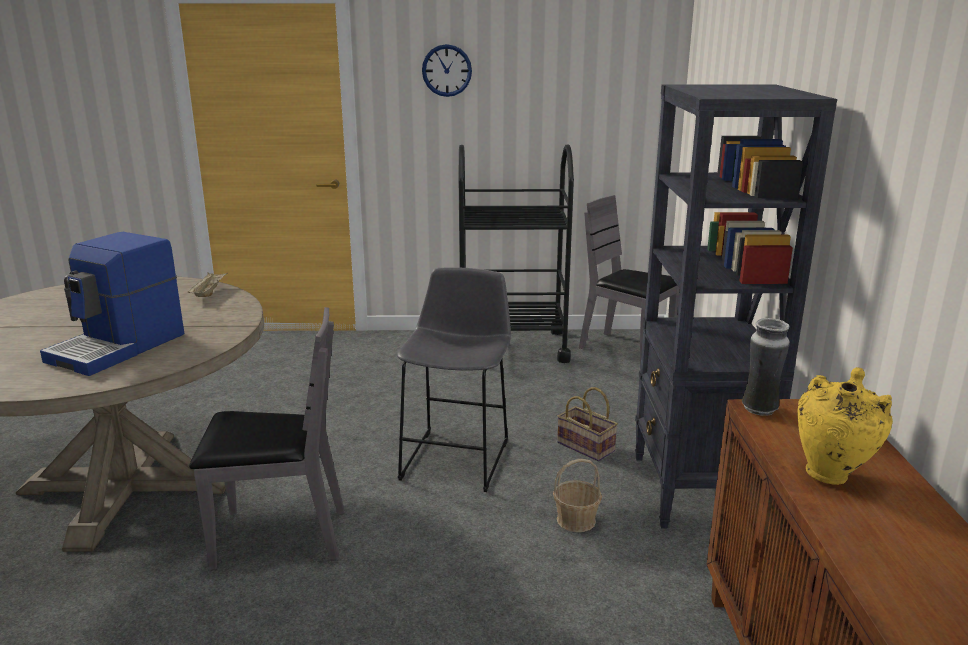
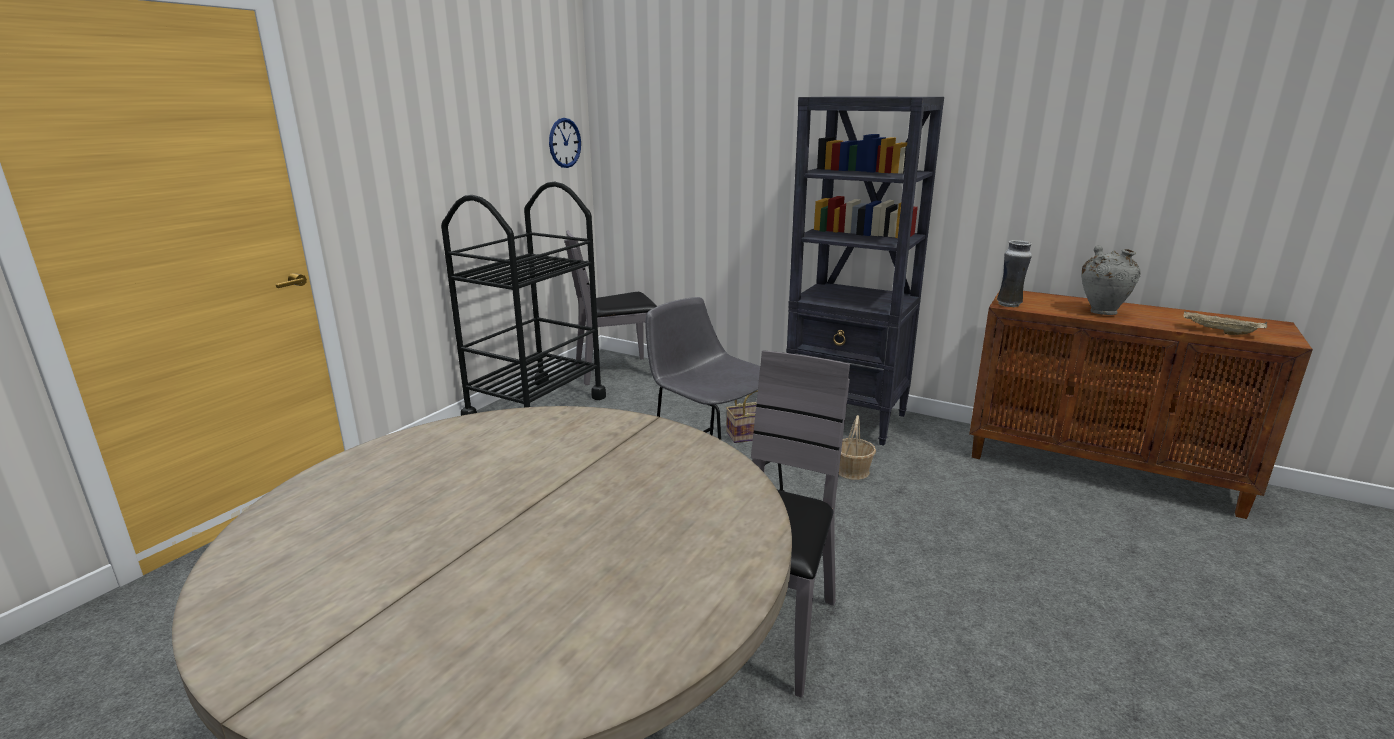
camera: 60 degrees left, 0 degrees up
coffee machine [40,232,184,376] -> none
beige tray [188,272,228,297] -> beige tray moved to [1183,311,1267,335]
wall clock [422,44,472,97] -> wall clock moved to [549,118,581,168]
yellow vase [797,367,893,485] -> grey vase [1081,245,1141,315]

